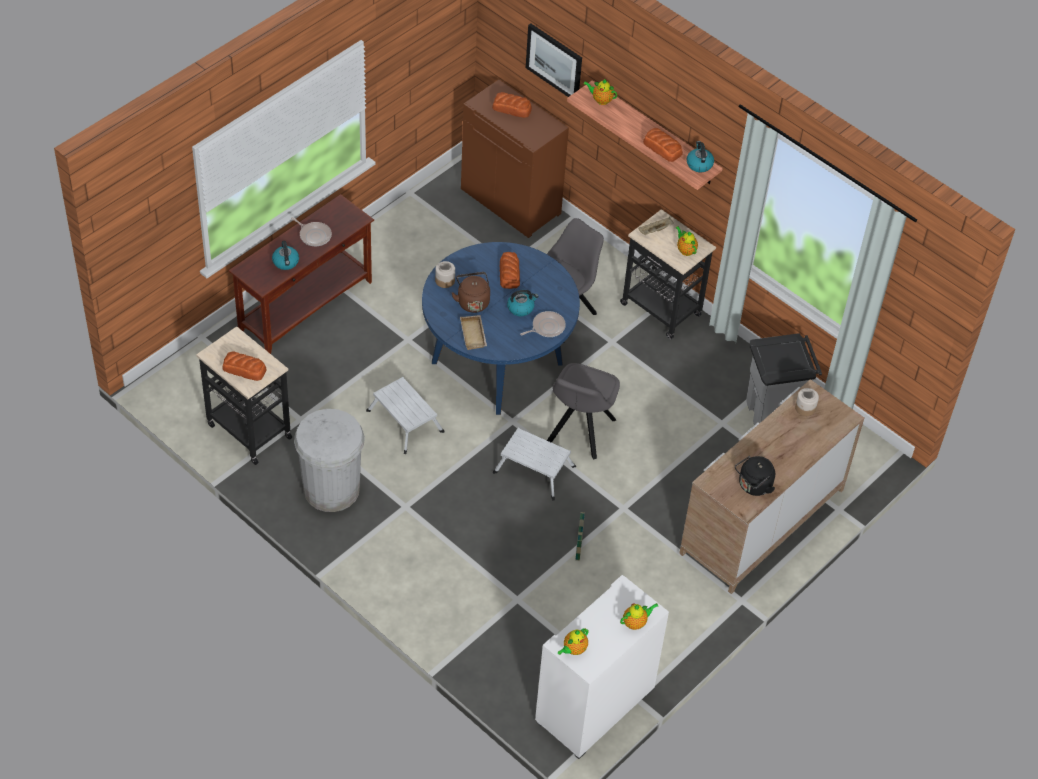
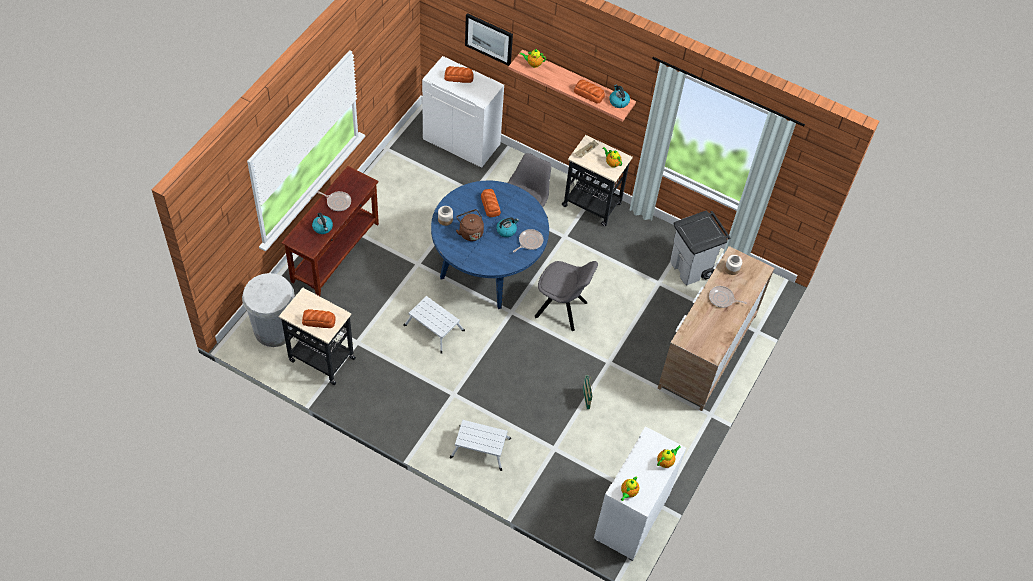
camera: 15 degrees left, 5 degrees up
white trash can [294,409,365,512] -> white trash can moved to [242,273,295,347]
beige tray [460,315,487,350] -> none
brown cabinet [461,80,569,238] -> white cabinet [422,56,504,168]
white step ladder [493,428,576,501] -> white step ladder moved to [450,420,511,471]
grey chair [547,363,620,460] -> grey chair turned 75 degrees counterclockwise [535,261,598,331]
black kettle [735,456,775,496] -> none
none -> frying pan [709,286,747,308]

